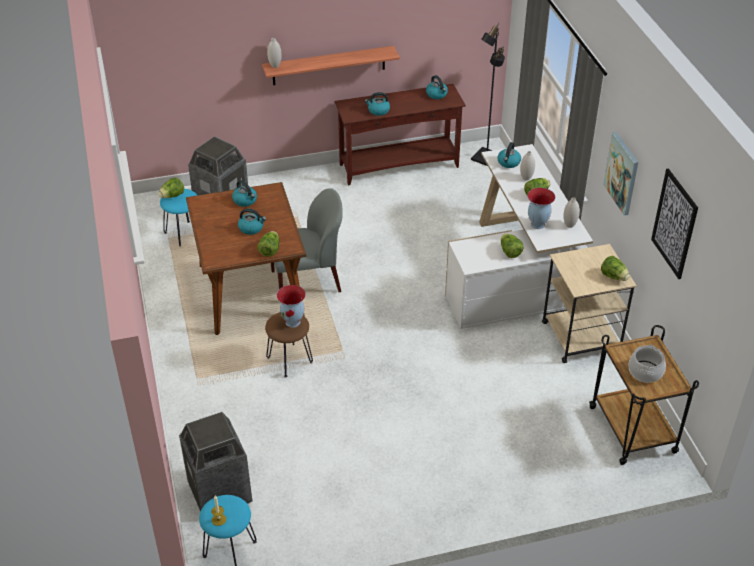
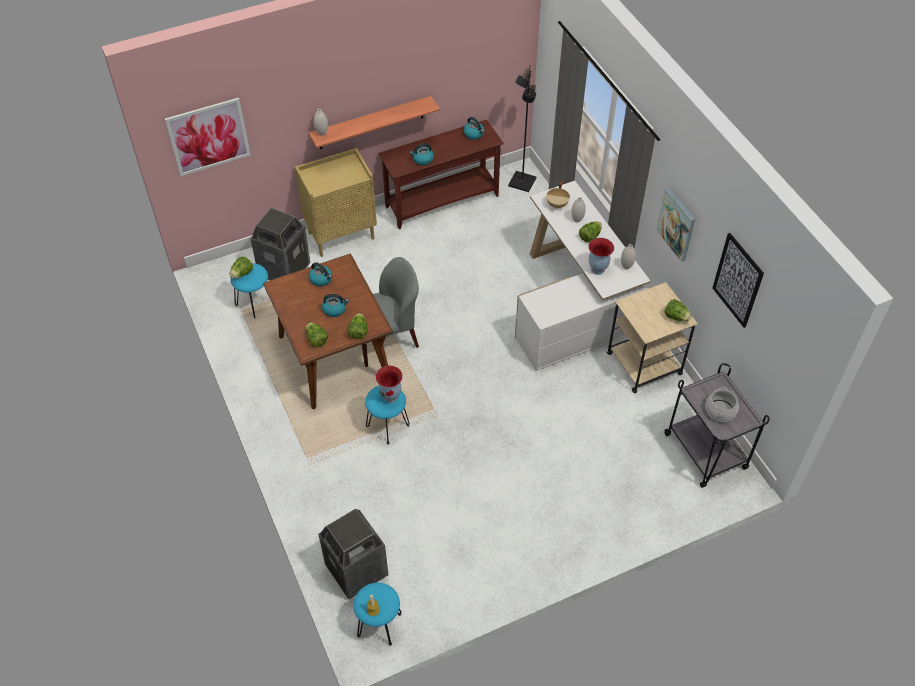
camera: 10 degrees left, 10 degrees up
brown stool [265,312,313,378] -> turquoise stool [365,386,410,445]
kettle [497,142,521,168] -> beige cooking pot [546,180,570,209]
lettuce [501,234,524,258] -> lettuce moved to [306,322,328,347]
brown cart [589,325,699,465] -> grey cart [664,363,770,488]
none -> picture [165,98,251,176]
none -> beige cabinet [295,148,377,257]

